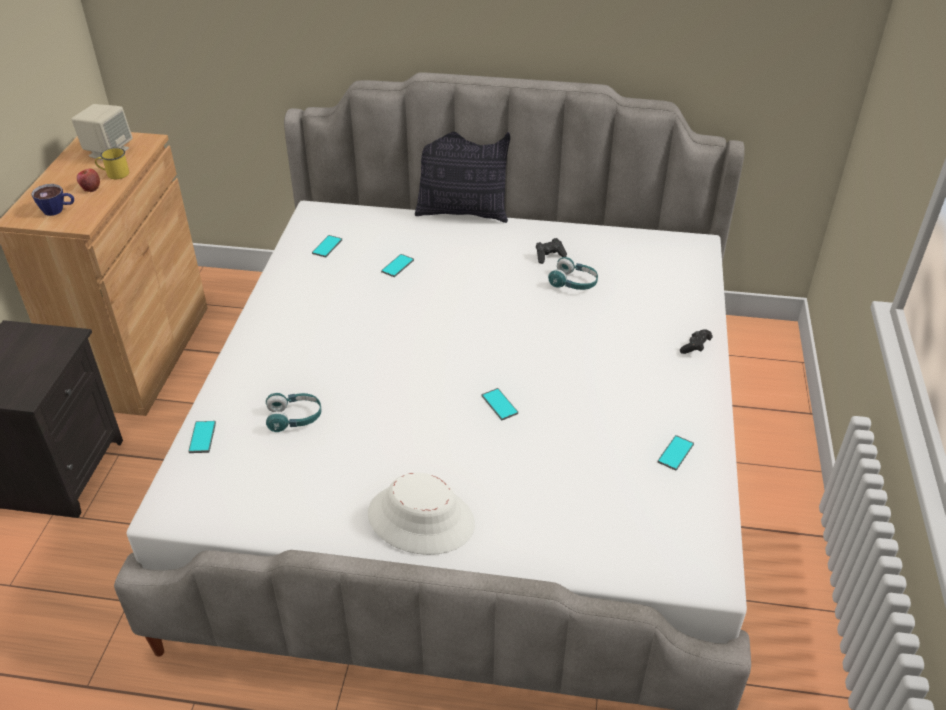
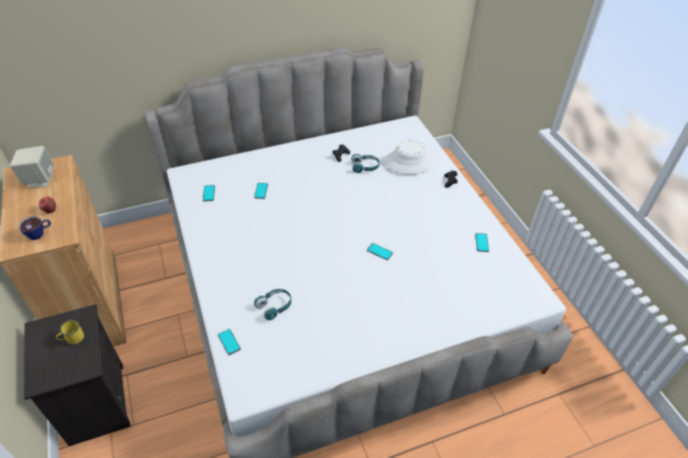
camera: 30 degrees left, 5 degrees up
yellow mug [95,148,129,179] -> yellow mug moved to [56,320,84,344]
white hat [368,473,475,555] -> white hat moved to [384,141,433,175]
pillow [415,132,510,223] -> none

